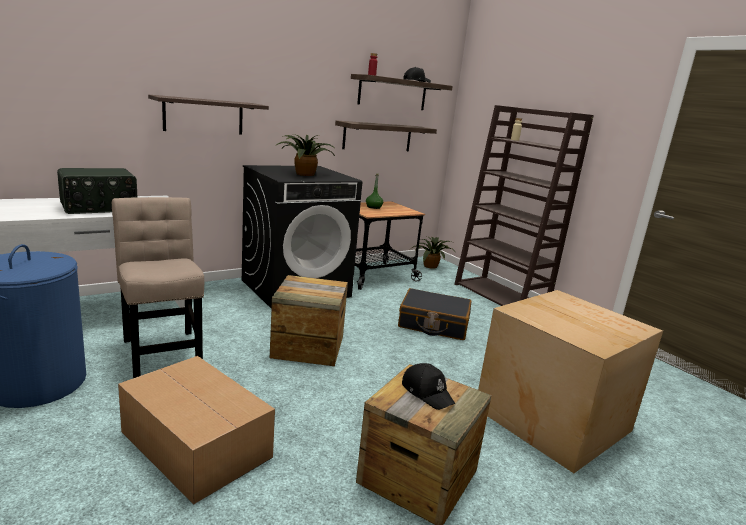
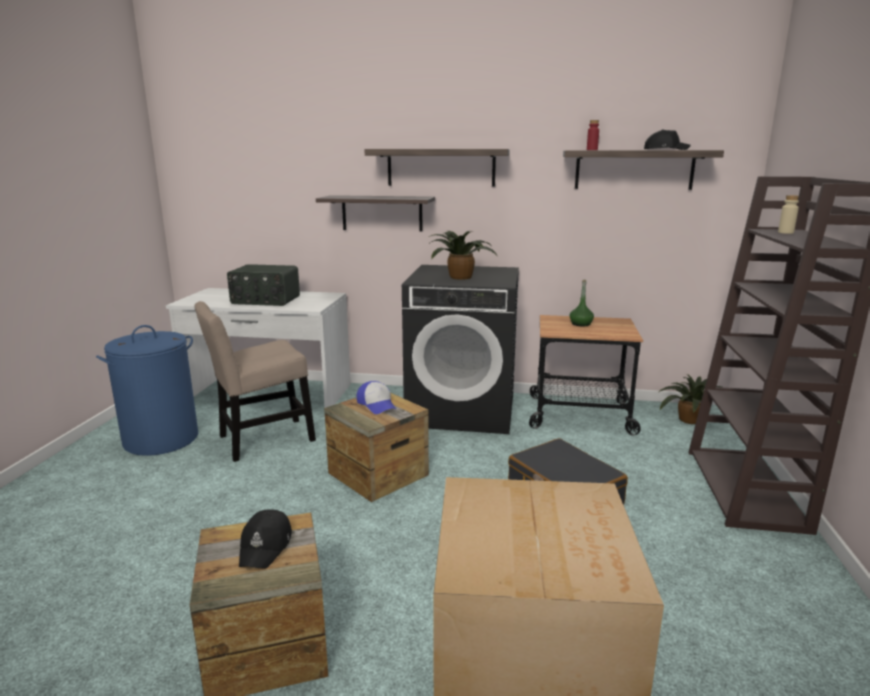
camera: 45 degrees right, 0 degrees up
beige chair [112,197,204,378] -> beige chair turned 135 degrees counterclockwise [194,301,316,462]
cardboard box [118,356,275,504] -> none
shelf [335,120,437,151] -> shelf moved to [365,149,510,187]
none -> cap [357,381,396,414]

